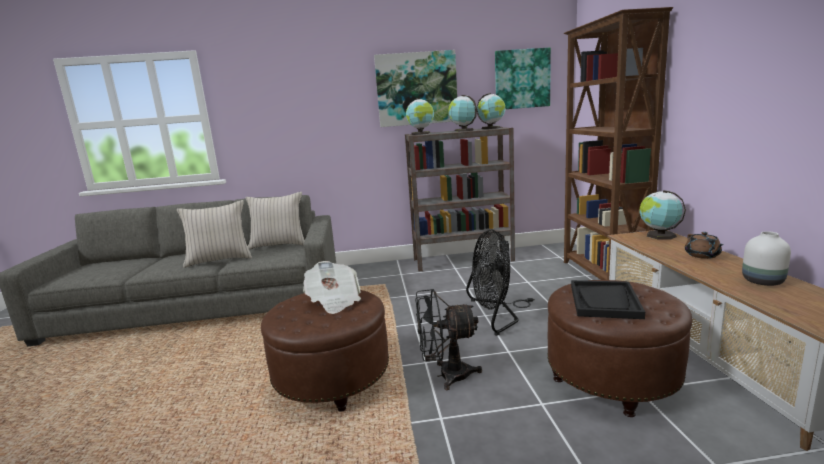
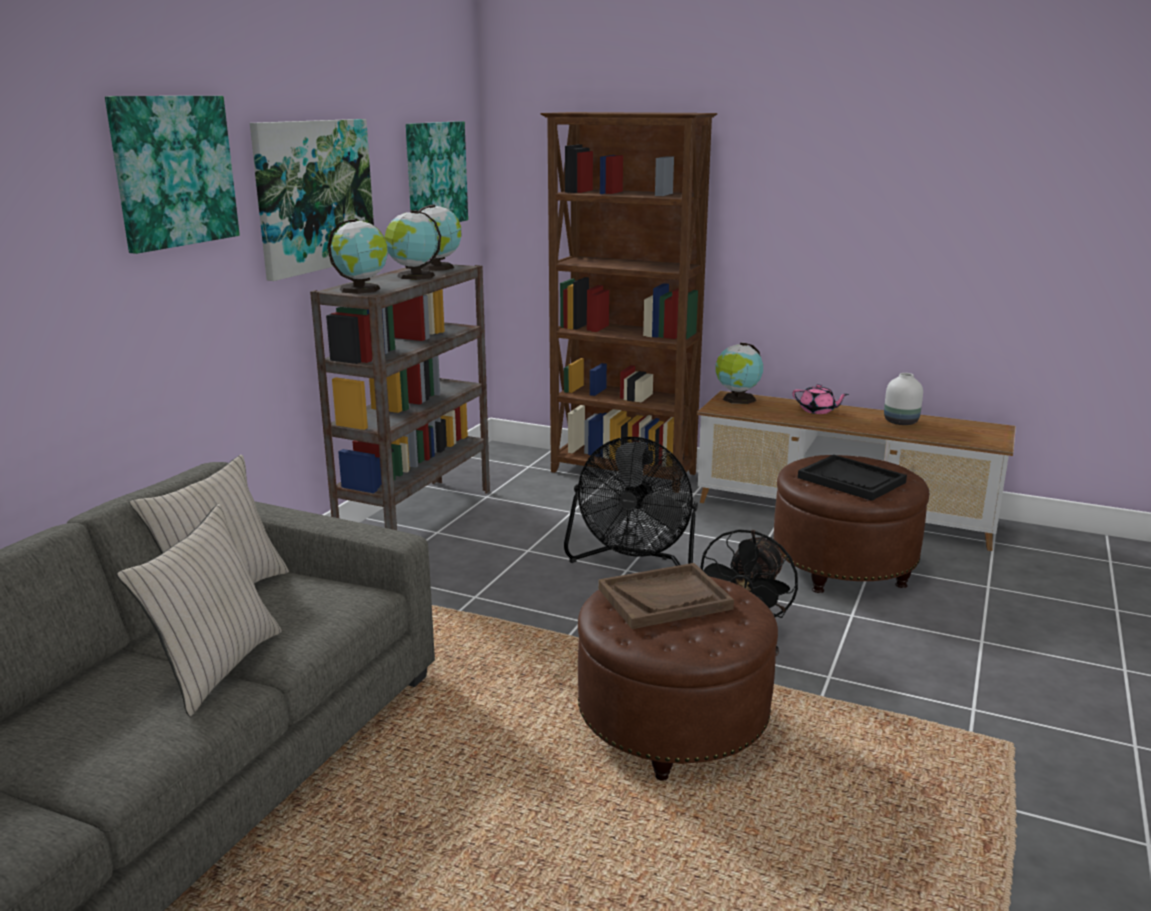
camera: 60 degrees left, 5 degrees up
newspaper [303,261,361,314] -> brown tray [598,563,734,629]
brown teapot [685,232,724,259] -> pink teapot [793,384,849,414]
none -> picture [105,96,240,254]

